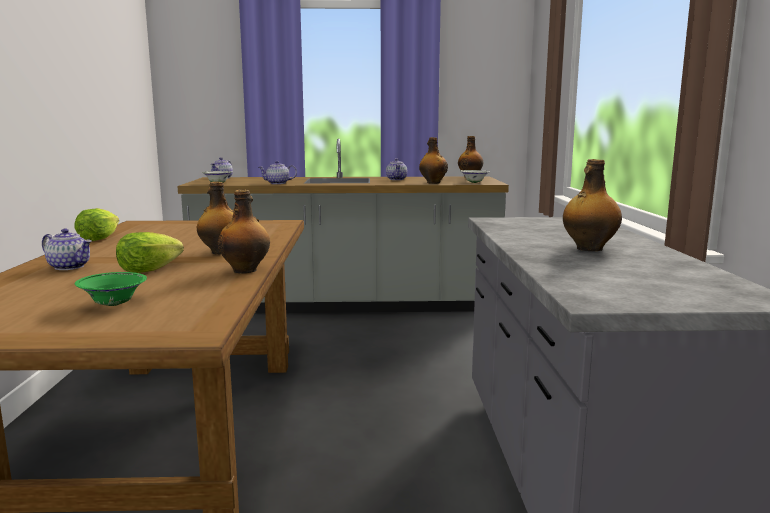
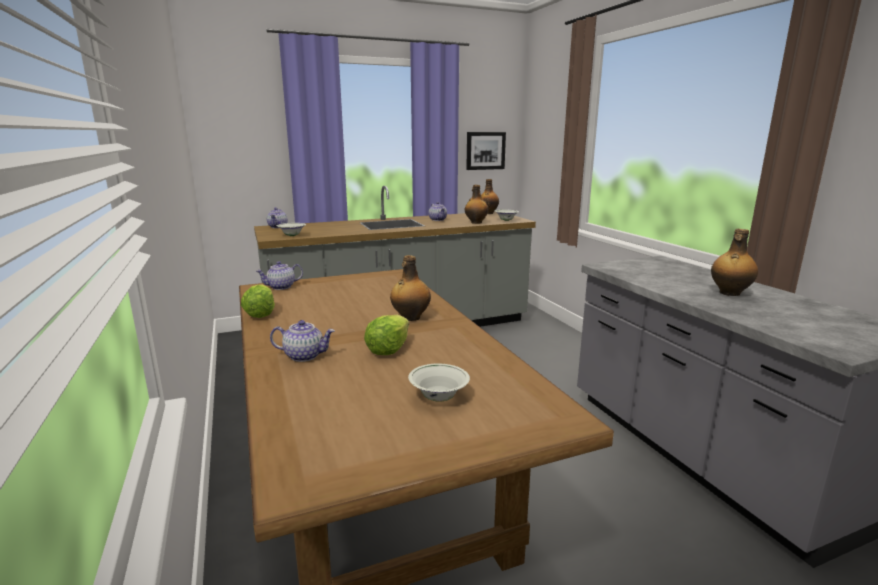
camera: 20 degrees left, 5 degrees up
green bowl [75,272,147,306] -> white bowl [408,363,470,402]
bottle [218,190,270,273] -> none
teapot [258,161,297,184] -> teapot moved to [256,261,303,290]
none -> picture [466,132,506,170]

